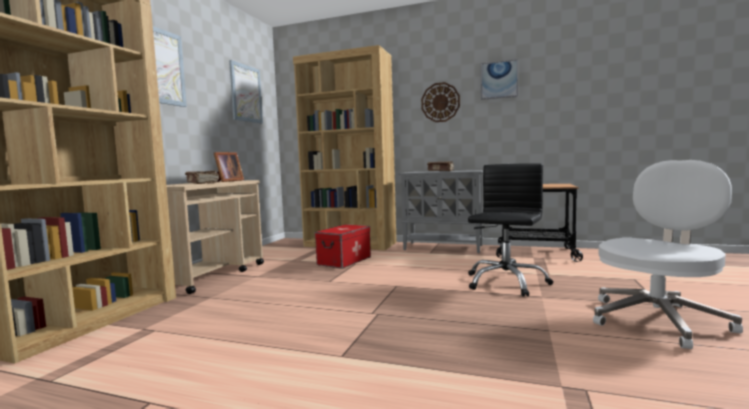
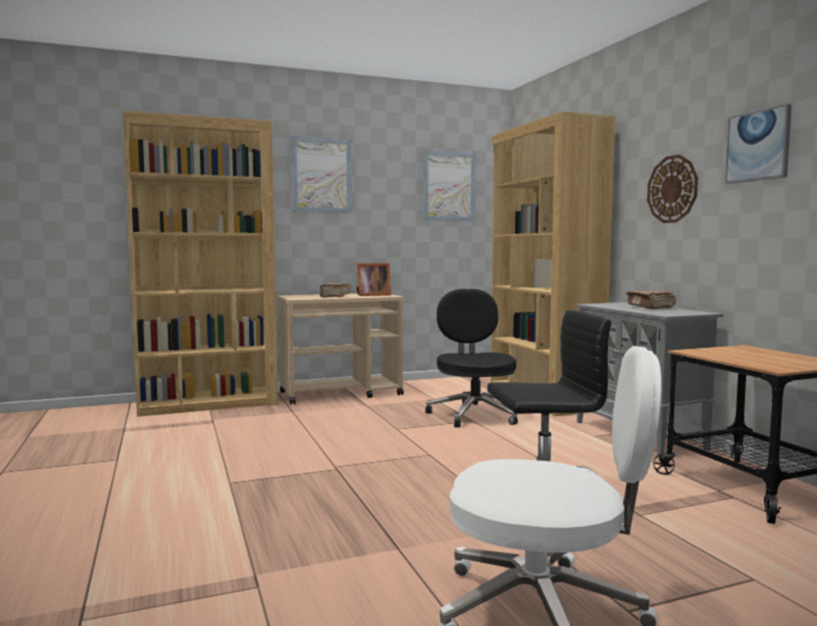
camera: 50 degrees right, 0 degrees up
storage box [315,224,371,268] -> black office chair [425,289,518,427]

